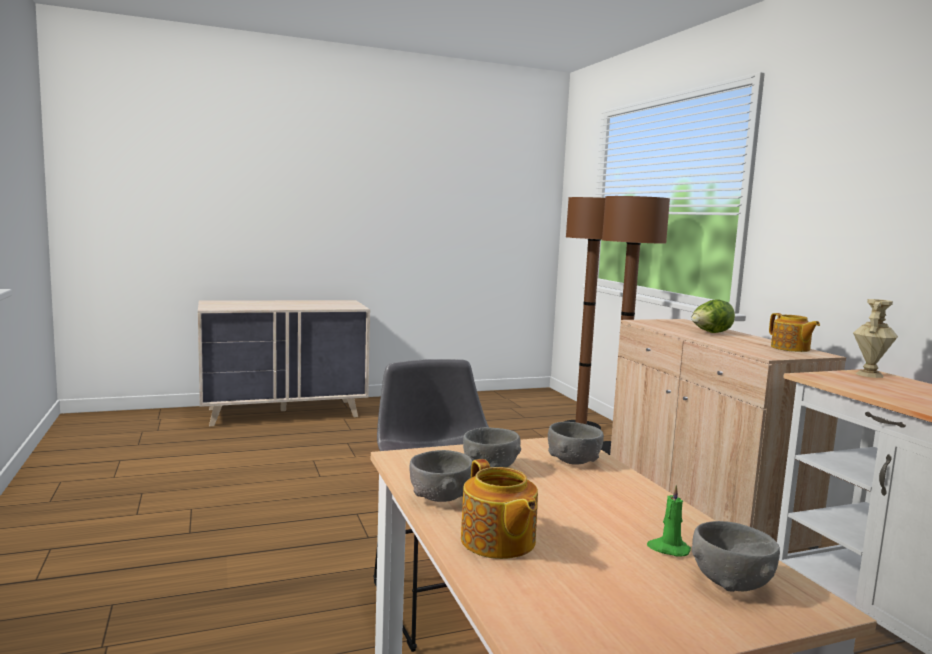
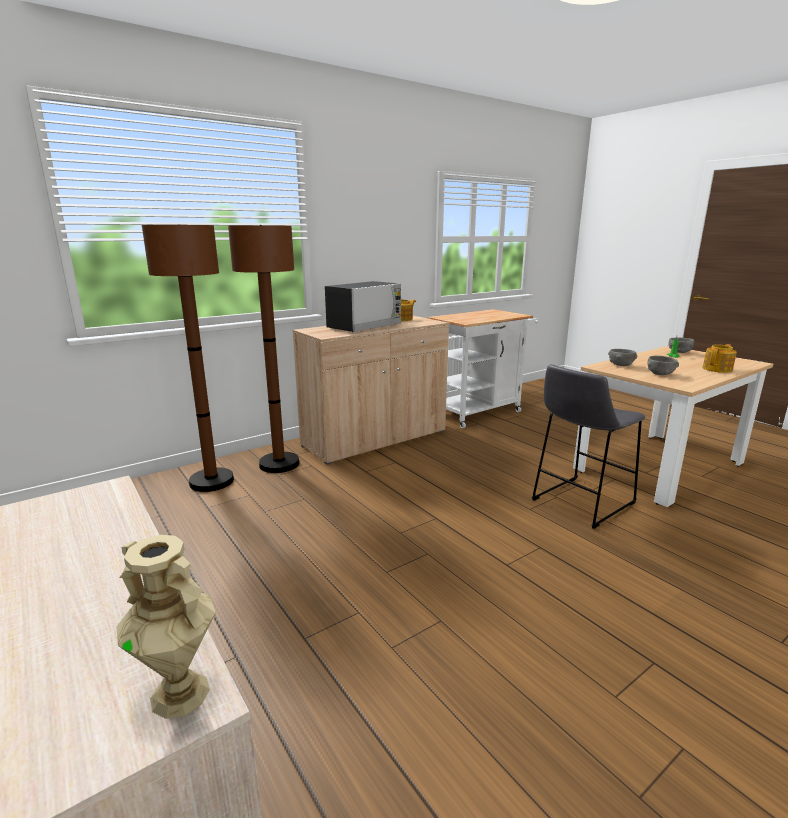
camera: 105 degrees left, 10 degrees up
grey bowl [409,450,472,502] -> none
lettuce [692,299,735,333] -> microwave [325,281,401,332]
beige vase [853,299,898,378] -> beige vase moved to [116,535,216,719]

